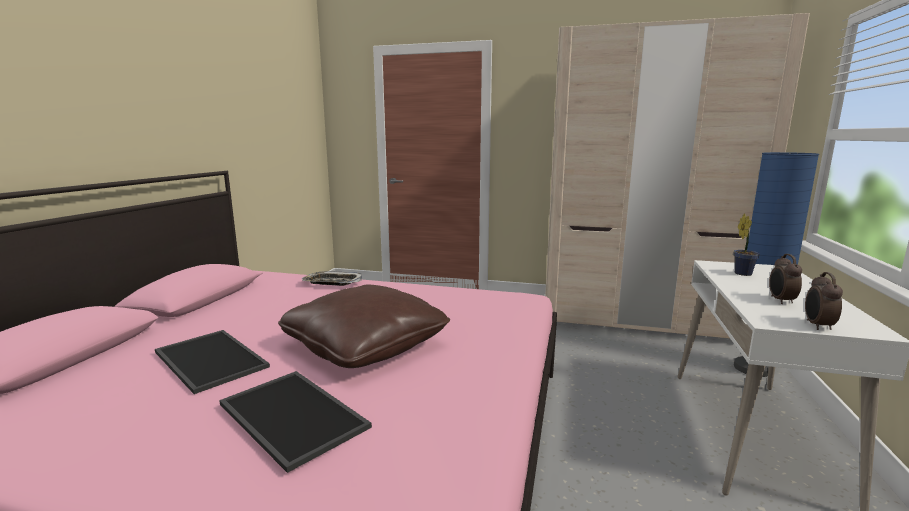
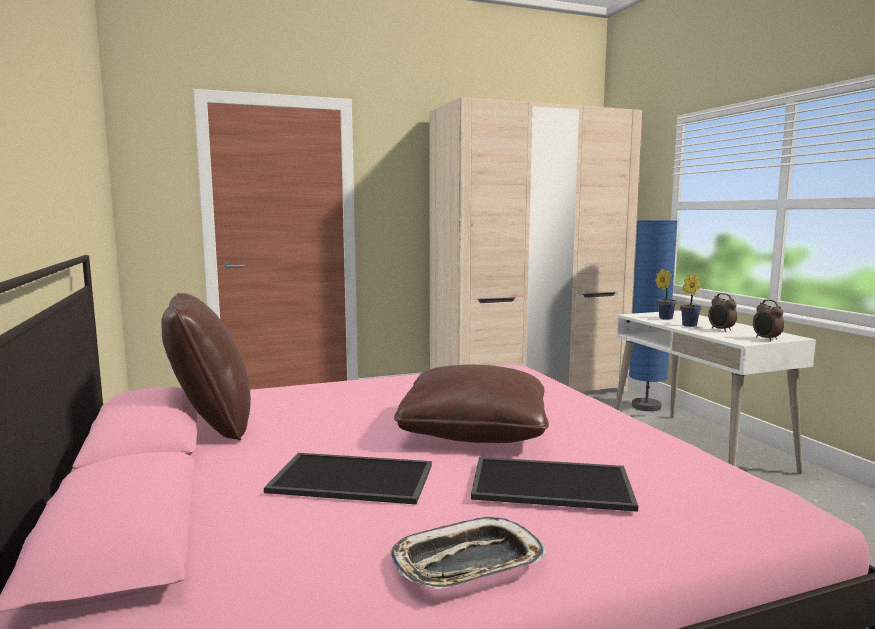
camera: 35 degrees left, 5 degrees down
tray [302,271,362,286] -> tray moved to [391,516,546,589]
none -> brown pillow [161,293,251,441]
none -> potted plant [680,273,702,327]

